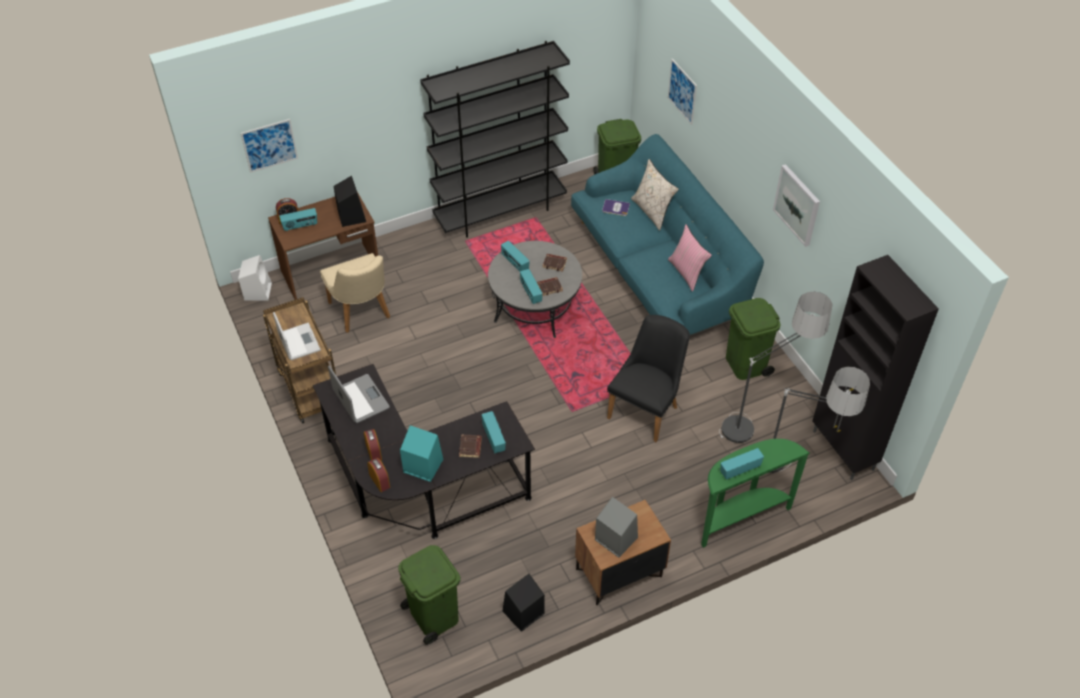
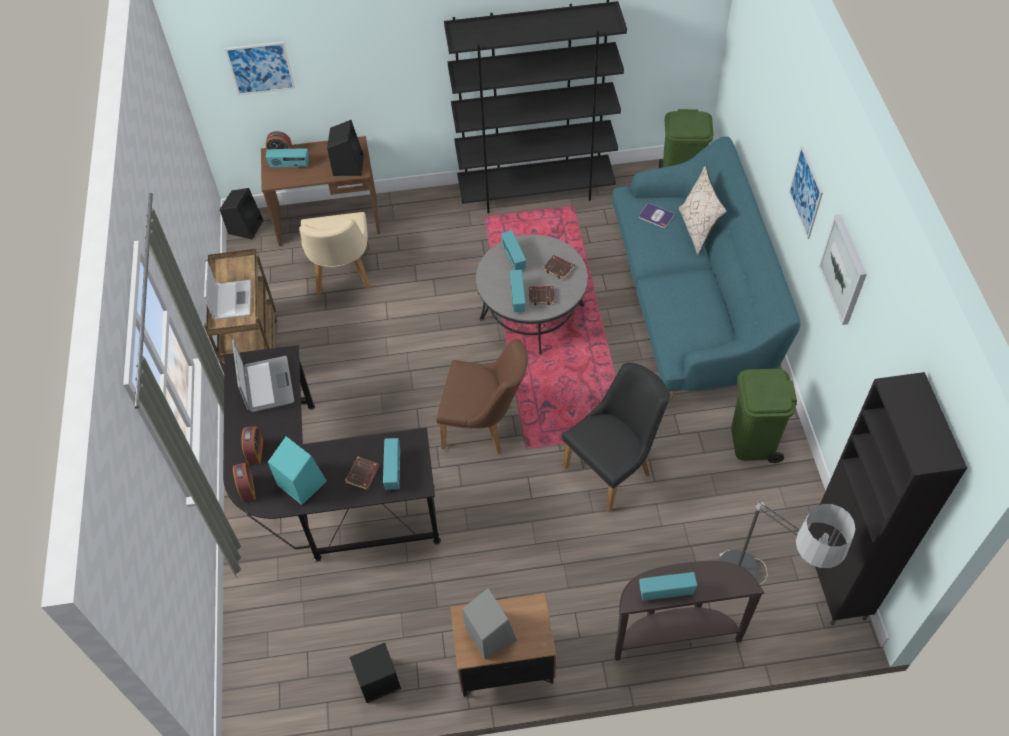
camera: 20 degrees right, 5 degrees up
white speaker [238,255,272,301] -> black speaker [220,188,263,239]
green trash can [398,545,460,645] -> none
picture [668,59,697,125] -> picture moved to [789,145,823,239]
pink pillow [668,224,712,292] -> none
green console table [701,439,810,548] -> brown console table [615,561,765,661]
floor lamp [719,291,833,443] -> none
none -> brown chair [436,339,528,455]

